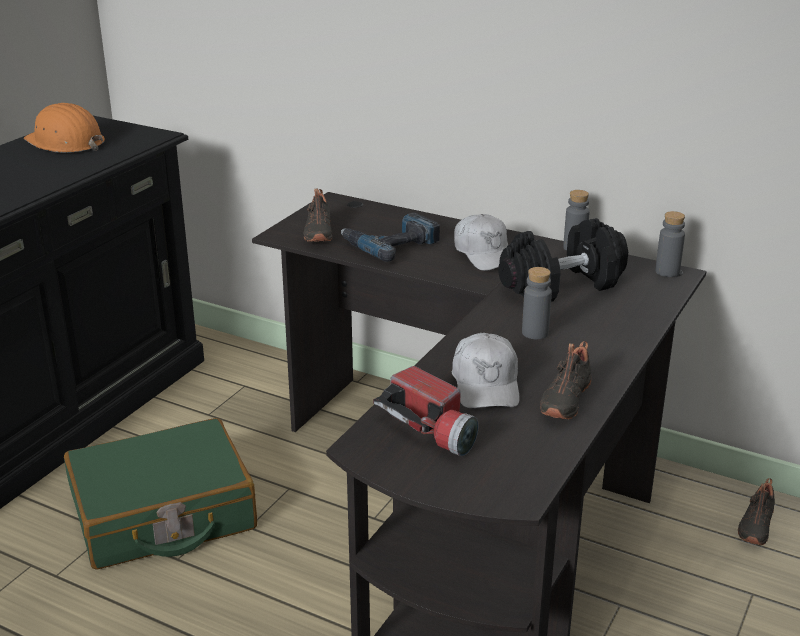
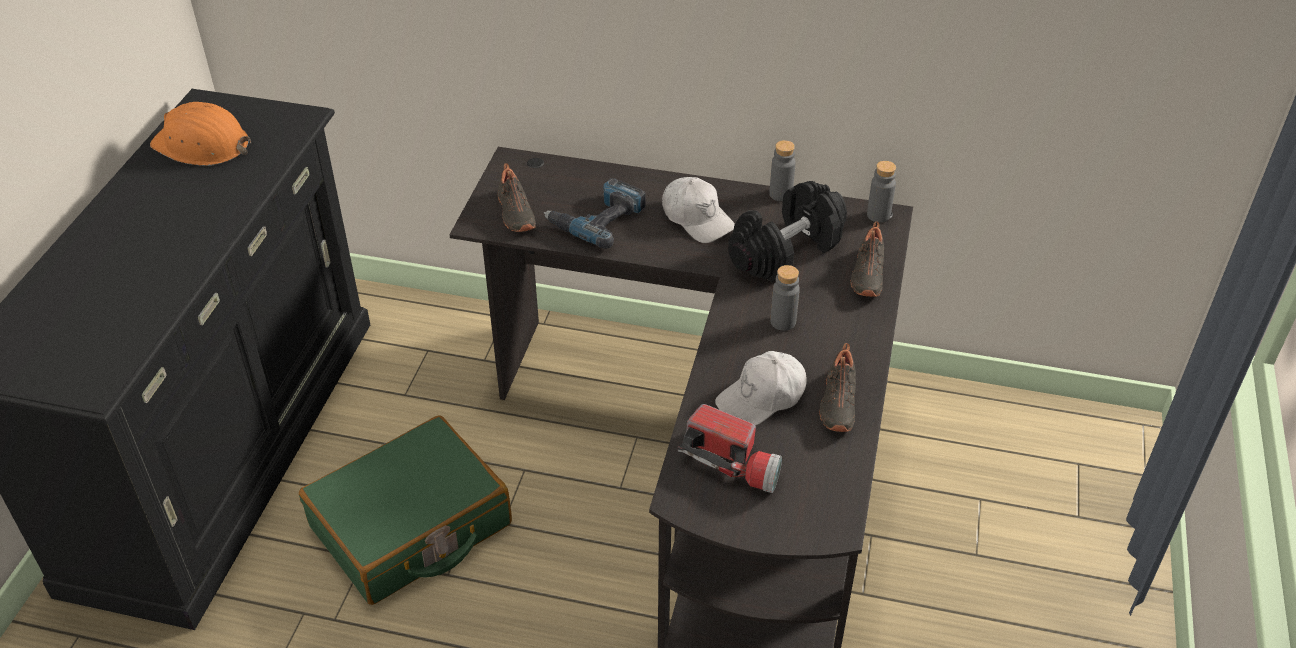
camera: 15 degrees left, 15 degrees up
white cap [452,333,519,408] -> white cap turned 75 degrees clockwise [715,351,807,426]
black shoe [738,478,775,545] -> black shoe moved to [850,221,884,297]

